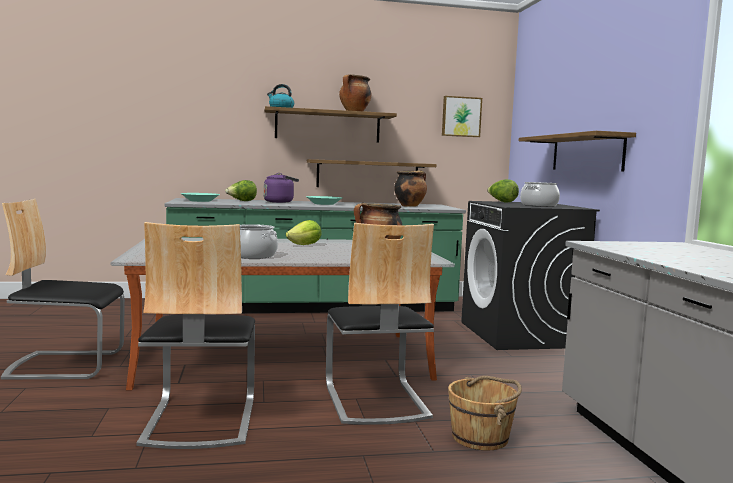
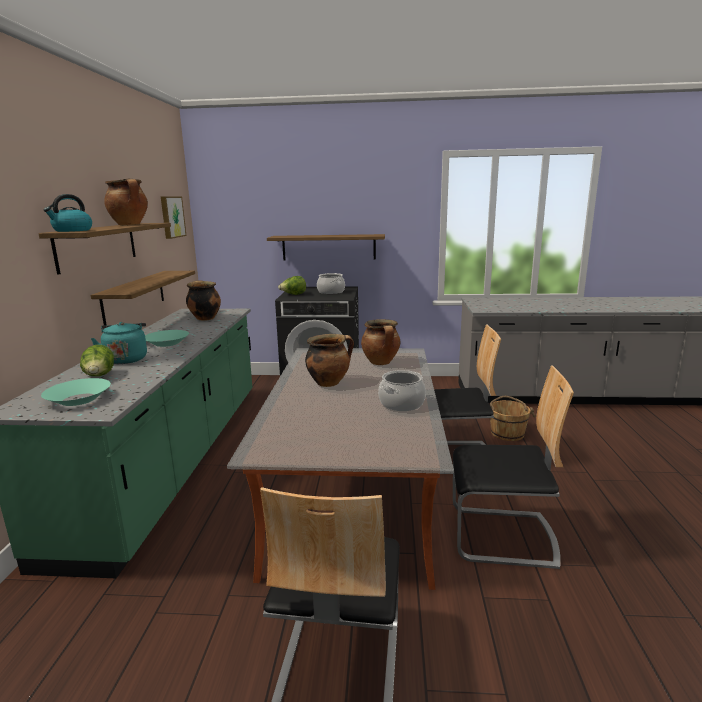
camera: 75 degrees left, 10 degrees up
purple kettle [264,173,299,203] -> turquoise kettle [91,322,147,364]
lettuce [286,220,322,245] -> cooking pot [305,334,354,387]

